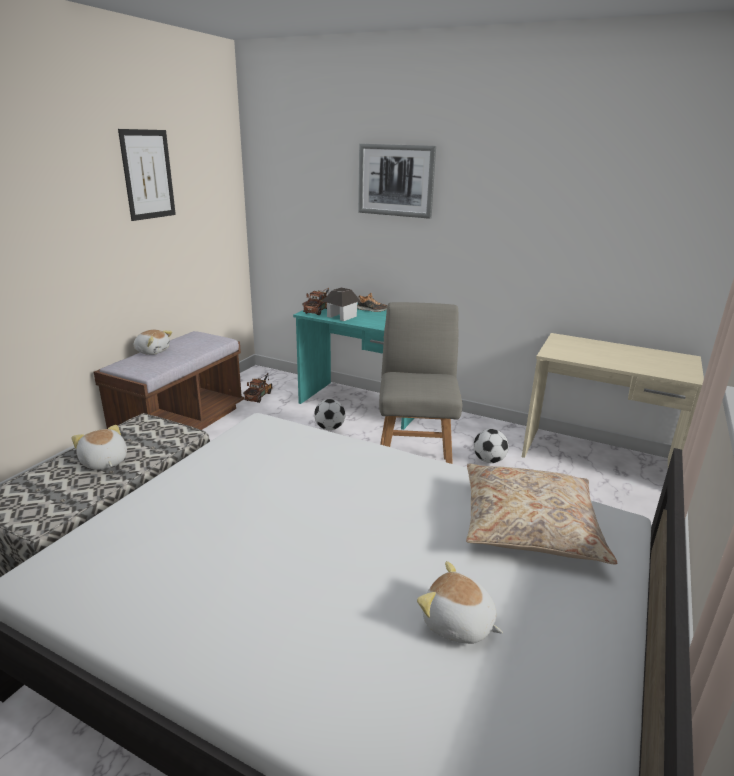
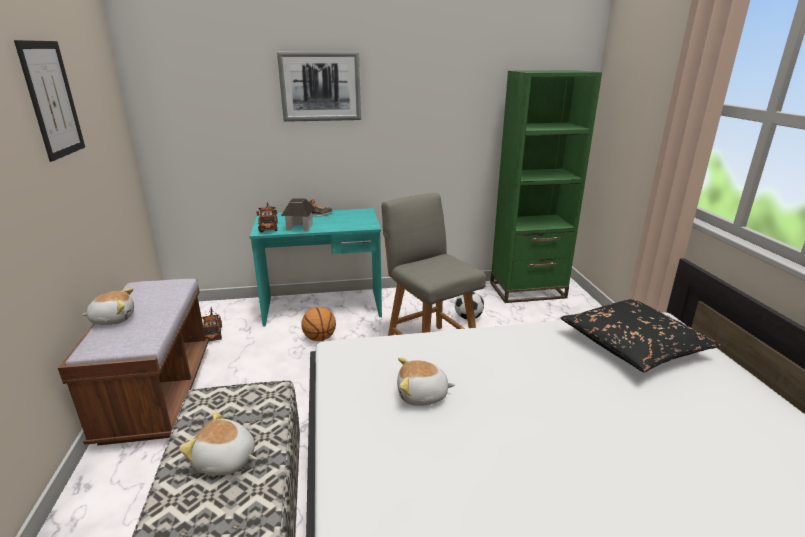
camera: 35 degrees left, 0 degrees up
football [314,399,346,430] -> basketball [301,307,336,341]
plush toy [417,561,503,644] -> plush toy moved to [397,357,455,406]
beige pillow [466,463,617,564] -> black pillow [561,299,721,372]
beige desk [522,333,704,467] -> green bookcase [490,70,602,303]

